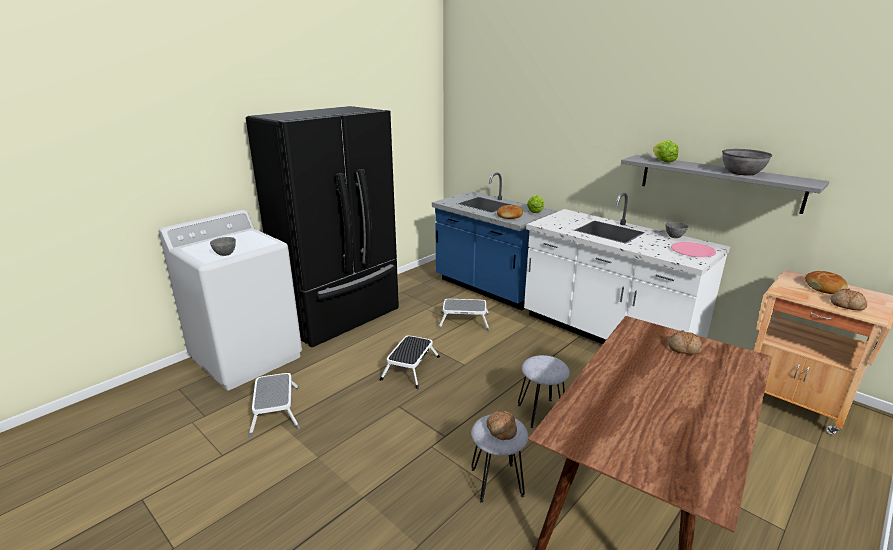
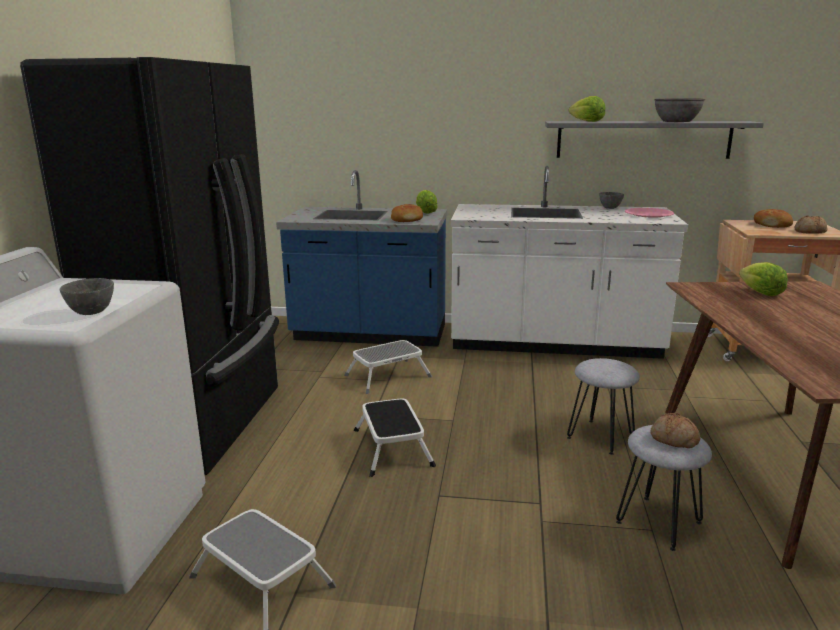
camera: 35 degrees left, 5 degrees down
bread [668,330,703,354] -> lettuce [739,262,788,296]

